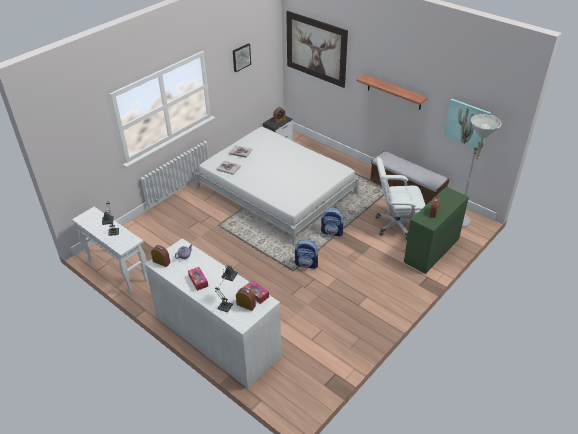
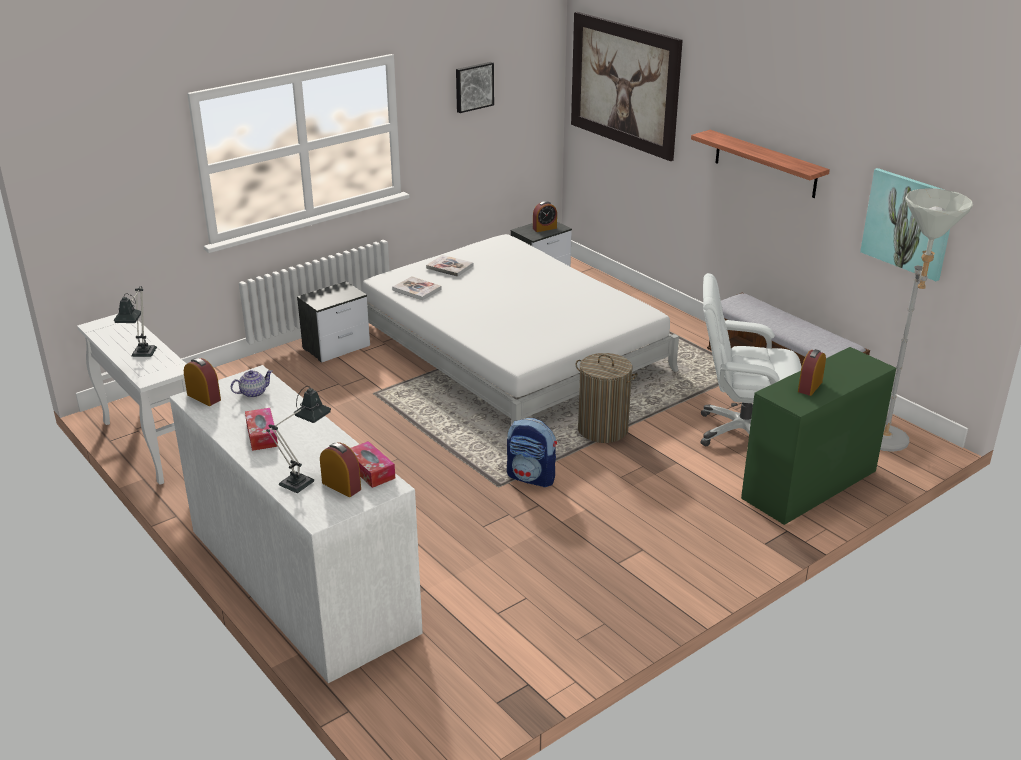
camera: 10 degrees right, 10 degrees down
backpack [321,208,345,237] -> laundry basket [575,353,638,443]
none -> nightstand [297,281,370,363]

